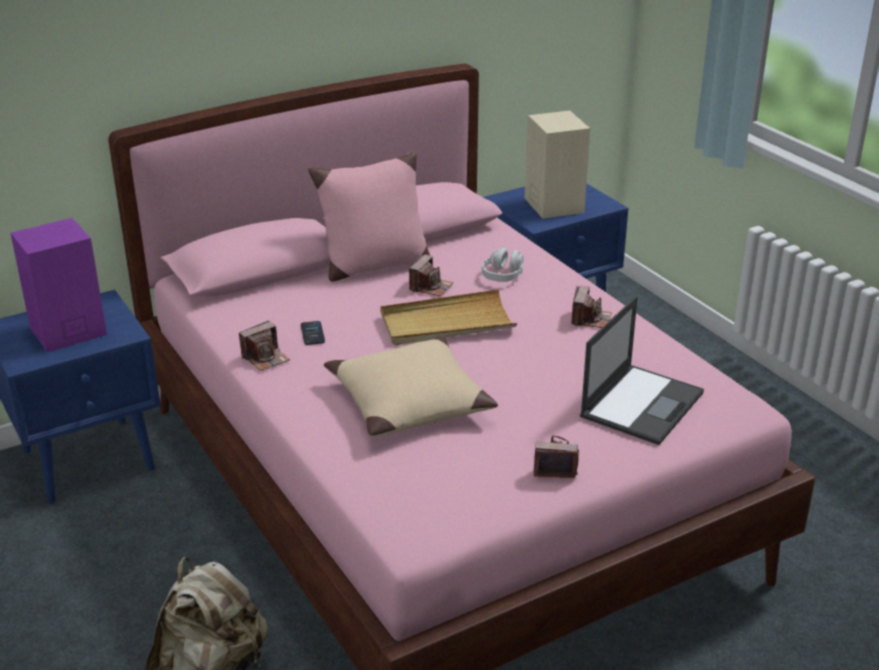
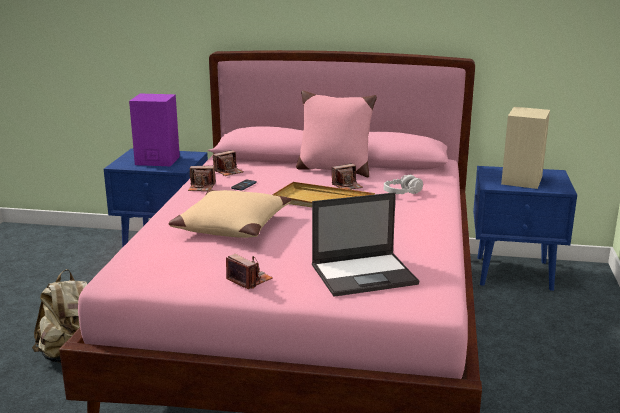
camera: 40 degrees right, 10 degrees down
camera [571,286,612,328] -> camera moved to [213,150,243,176]

